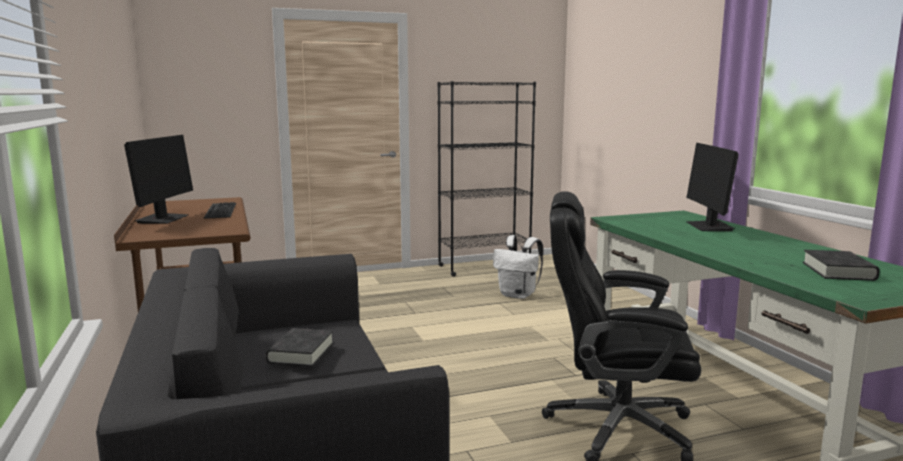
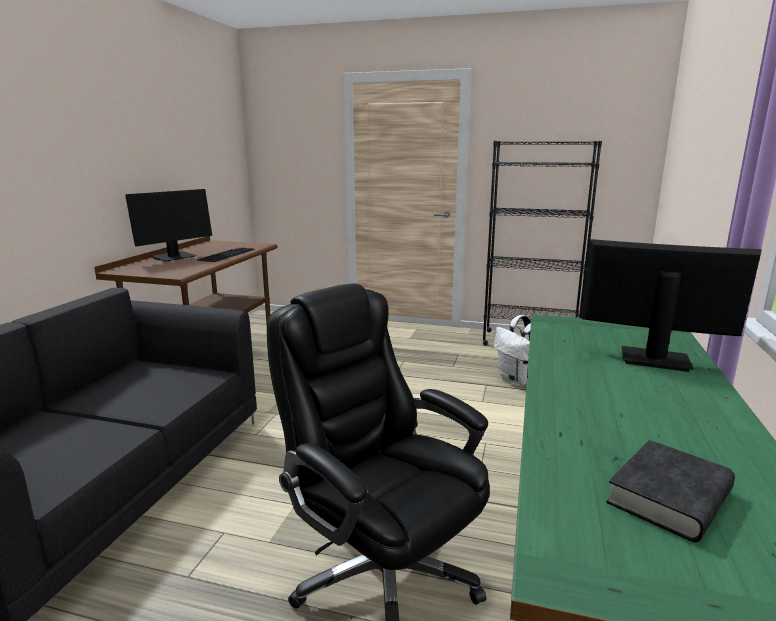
camera: 35 degrees right, 5 degrees up
black book [266,328,334,367] -> none
monitor [686,143,739,231] -> monitor turned 75 degrees clockwise [581,239,762,372]

